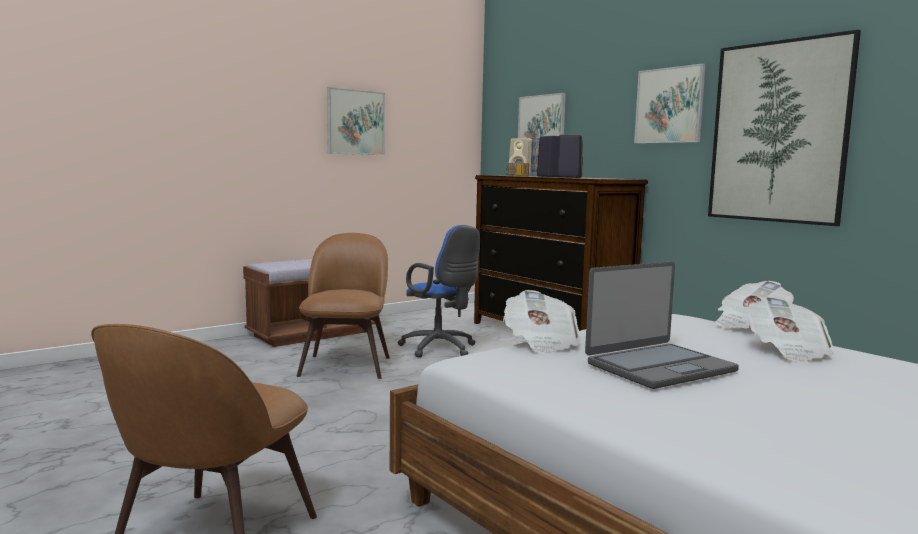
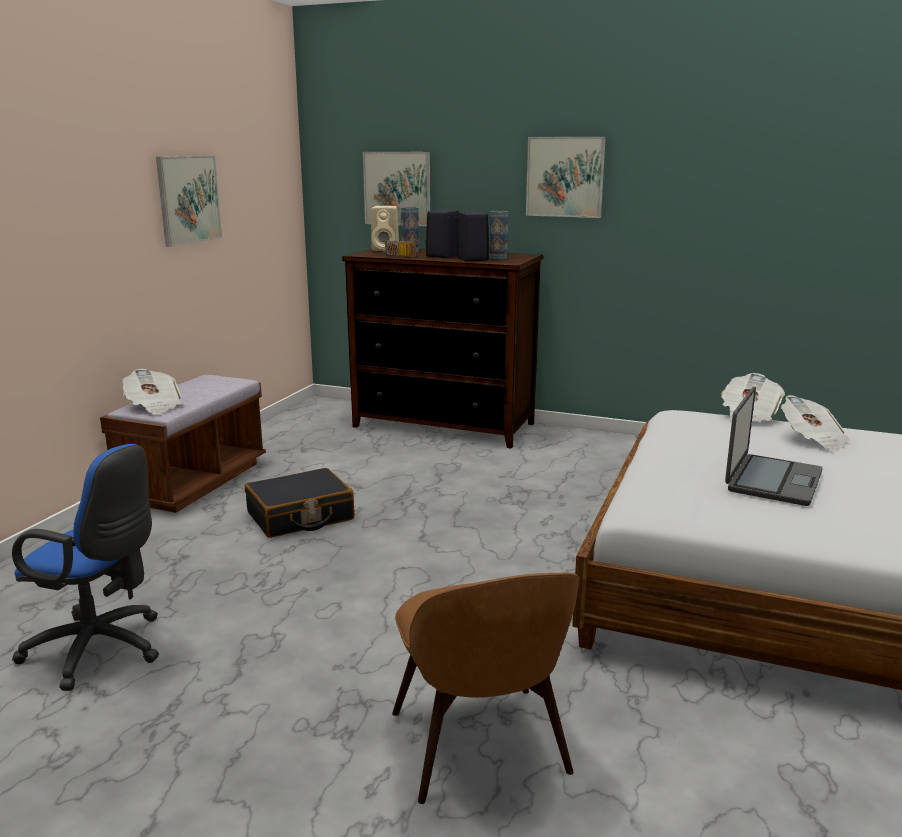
camera: 30 degrees left, 10 degrees up
brown chair [296,233,390,379] -> black suitcase [245,468,354,538]
blue office chair [398,225,480,358] -> blue office chair moved to [12,444,159,691]
newspaper [503,290,579,354] -> newspaper moved to [122,369,182,415]
picture [708,30,861,226] -> none
none -> vase [489,211,508,259]

